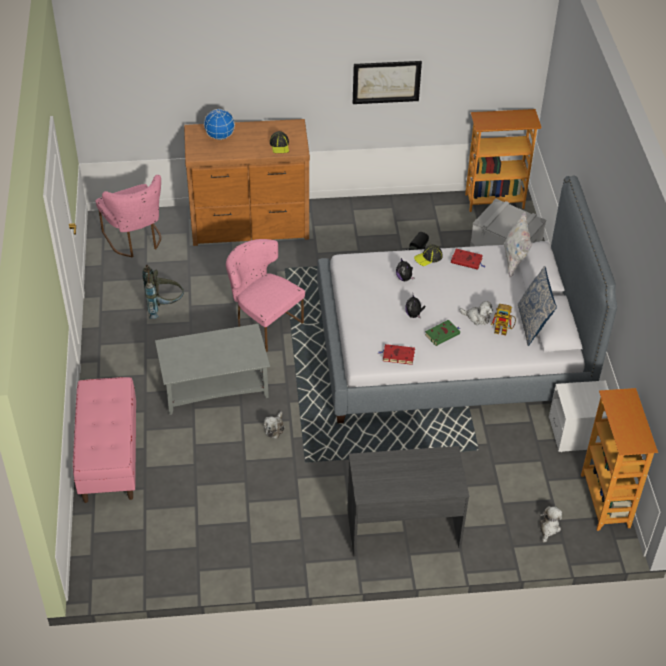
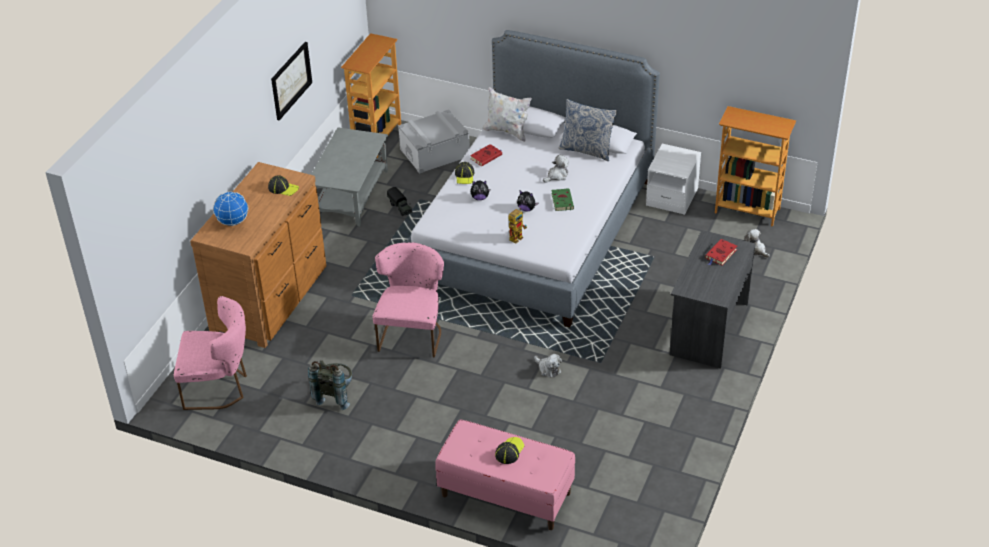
camera: 60 degrees left, 5 degrees down
grey coffee table [155,324,270,415] -> grey coffee table moved to [311,127,388,226]
pink chair [226,239,305,352] -> pink chair turned 120 degrees clockwise [372,242,444,358]
red book [378,344,415,365] -> red book moved to [705,239,737,265]
toy robot [491,304,516,335] -> toy robot moved to [509,208,527,244]
none -> cap [495,437,524,464]

